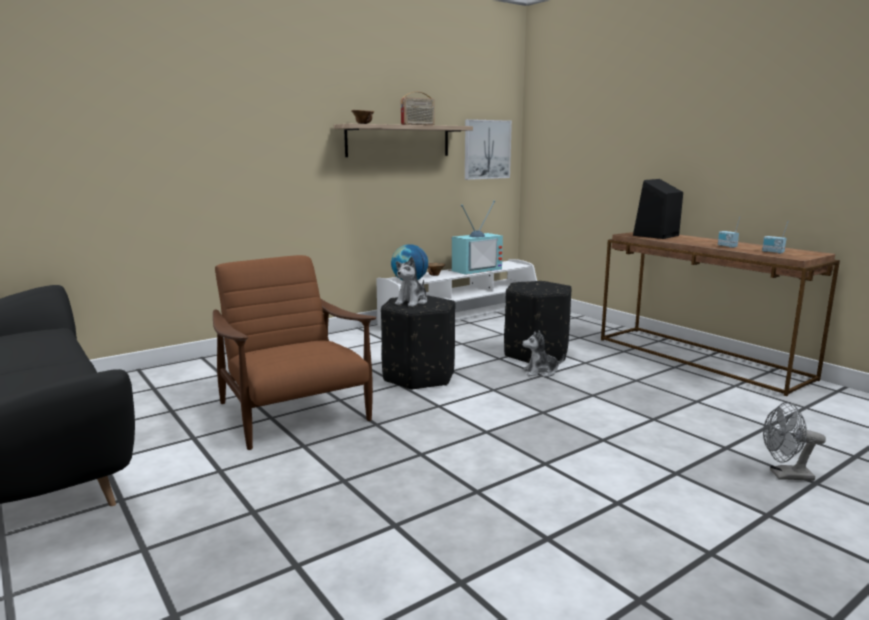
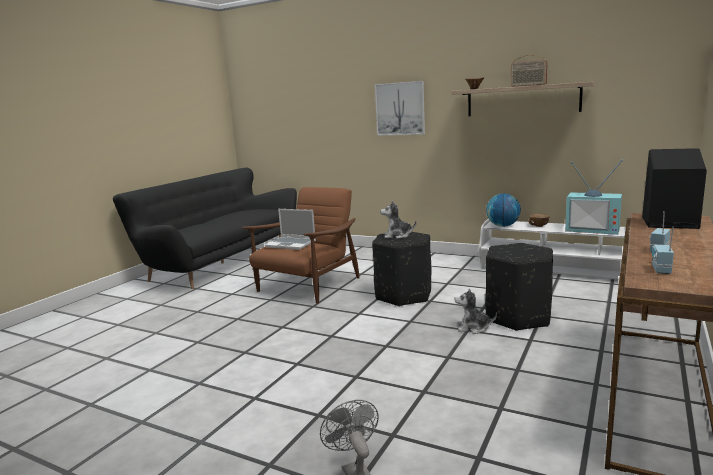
camera: 65 degrees right, 0 degrees up
picture [465,119,512,180] -> picture moved to [375,81,425,136]
plush toy [522,330,564,377] -> plush toy turned 45 degrees counterclockwise [454,289,497,334]
none -> laptop [265,209,316,250]

